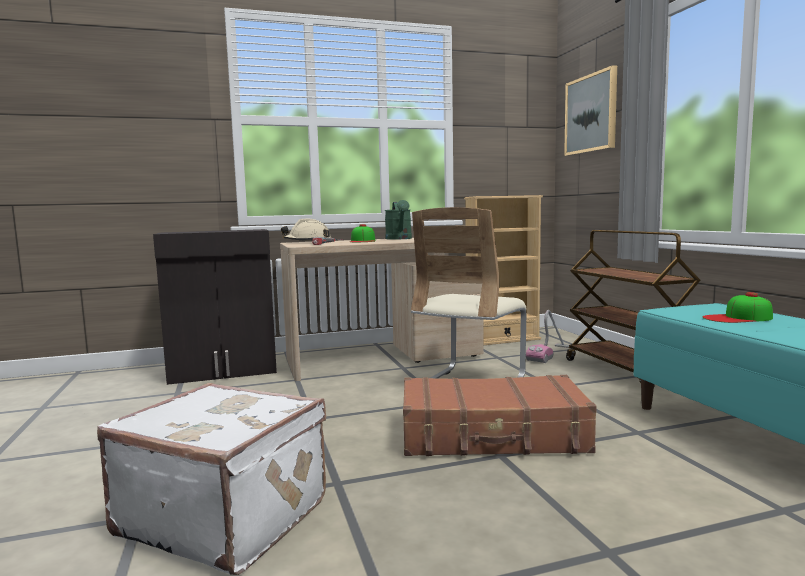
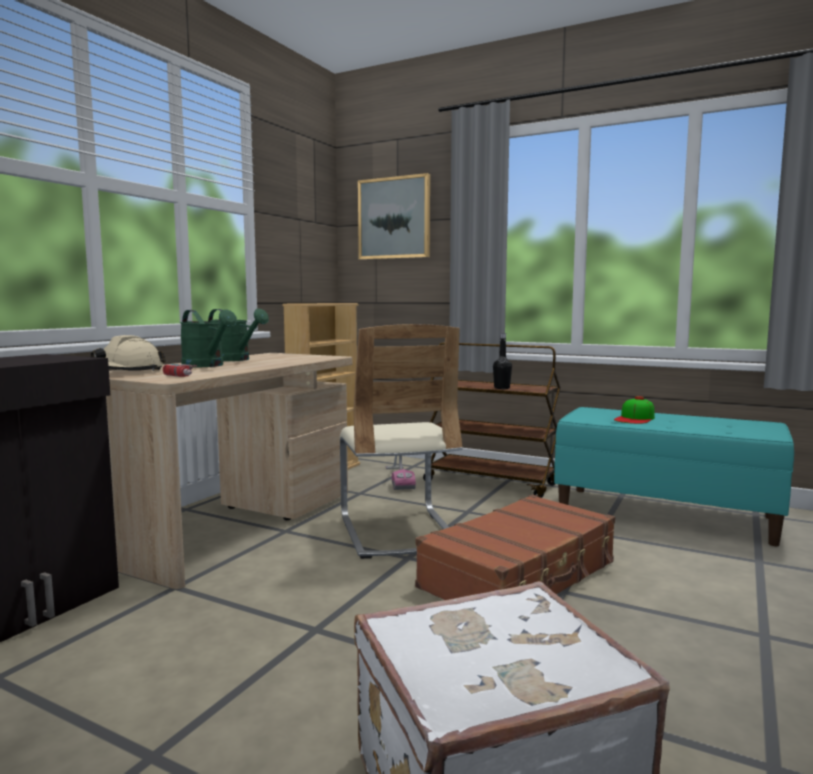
camera: 45 degrees left, 0 degrees up
cap [350,224,375,242] -> green watering can [180,309,237,367]
none -> black bottle [493,333,512,389]

